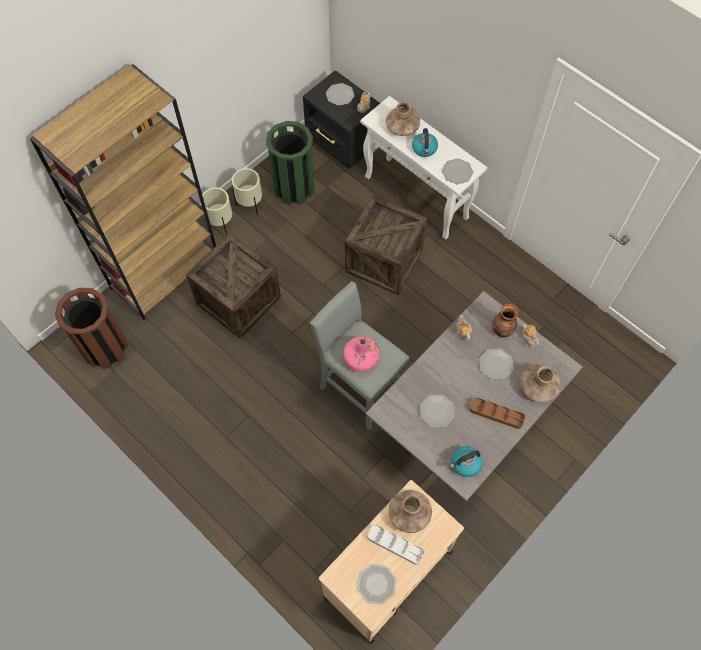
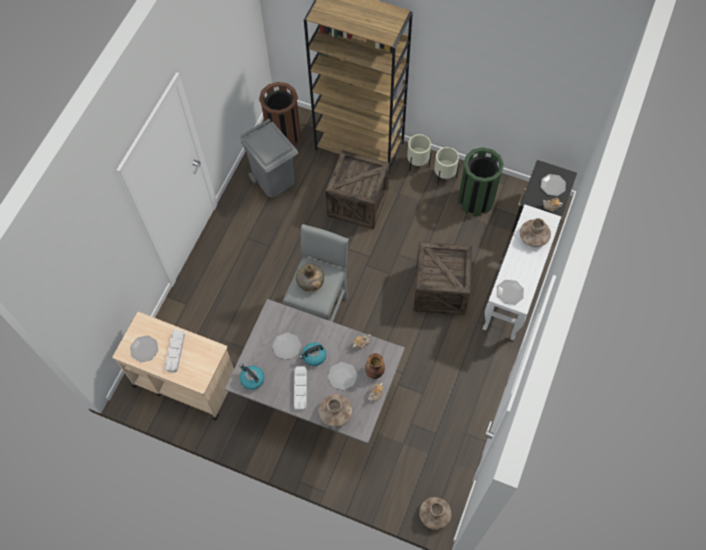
camera: 70 degrees right, 0 degrees up
pink bottle [343,337,380,372] -> green bottle [296,264,324,292]
brown vase [389,490,432,533] -> brown vase moved to [419,497,451,530]
kettle [412,128,438,157] -> kettle moved to [299,342,326,366]
brown tray [470,397,525,429] -> grey tray [294,367,307,411]
none -> grey trash can [240,119,298,198]

